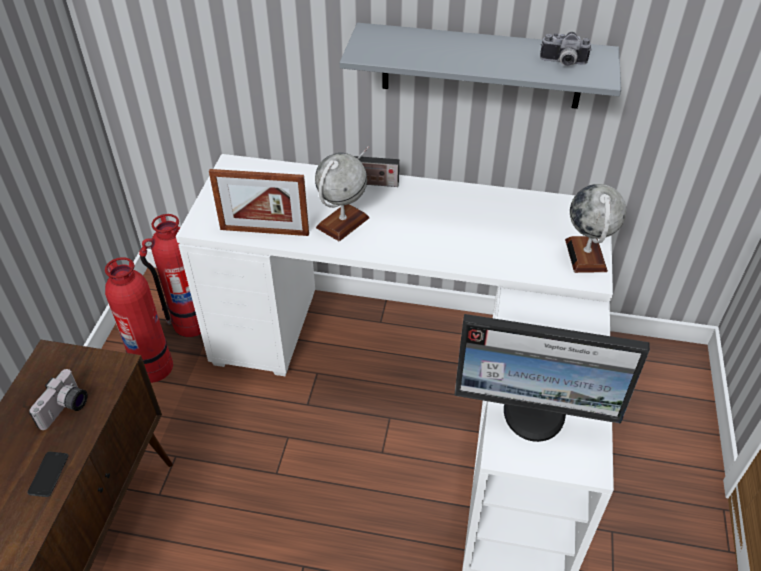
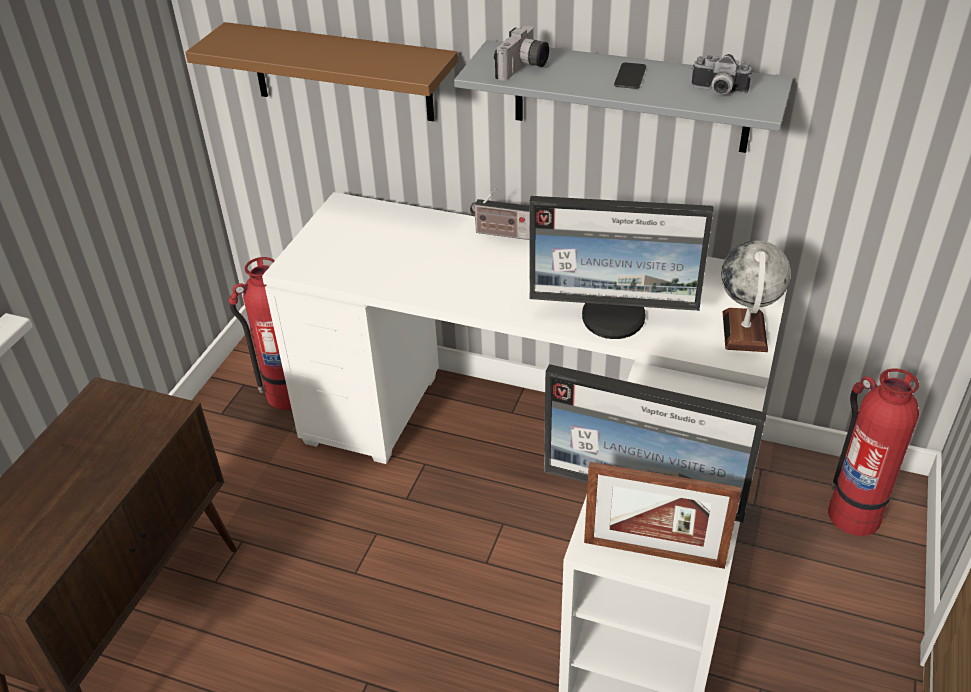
camera: 10 degrees right, 5 degrees down
phone [27,452,68,497] -> phone moved to [614,62,646,89]
camera [29,369,88,430] -> camera moved to [494,26,549,81]
fire extinguisher [105,257,173,383] -> fire extinguisher moved to [828,368,919,536]
picture frame [209,169,309,236] -> picture frame moved to [584,462,741,569]
globe [315,153,369,241] -> none
none -> brown shelf [185,22,458,122]
none -> monitor [530,196,714,339]

